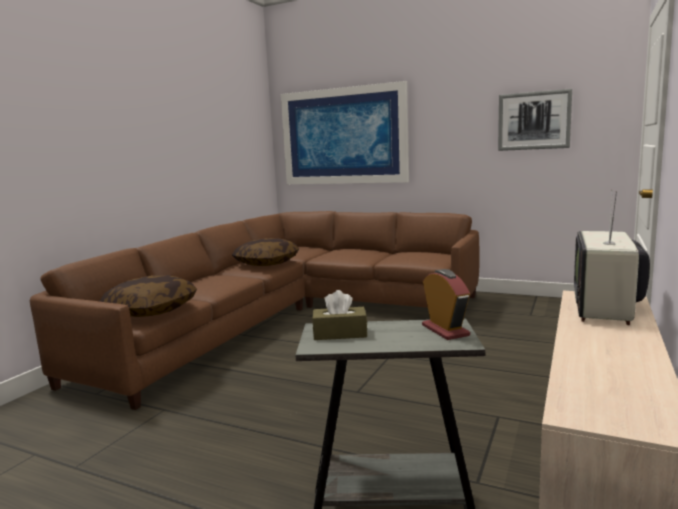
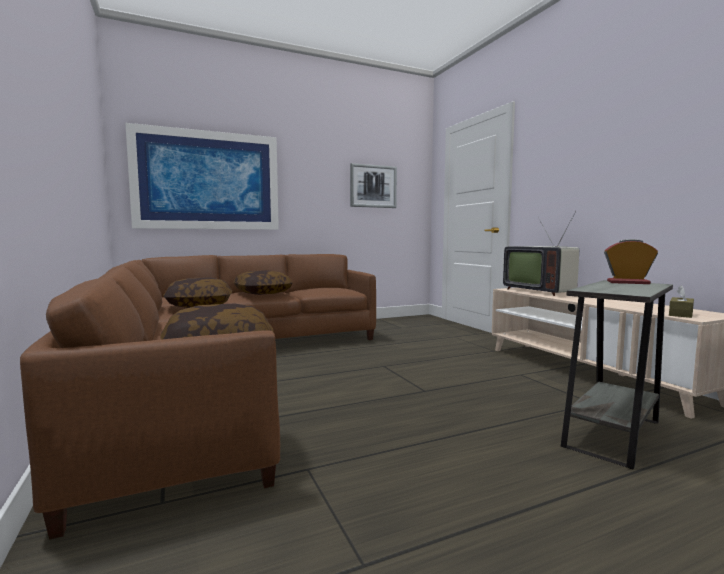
camera: 50 degrees left, 5 degrees down
brown tissue box [312,290,367,340] -> brown tissue box moved to [669,285,694,318]
none -> pillow [233,270,293,295]

